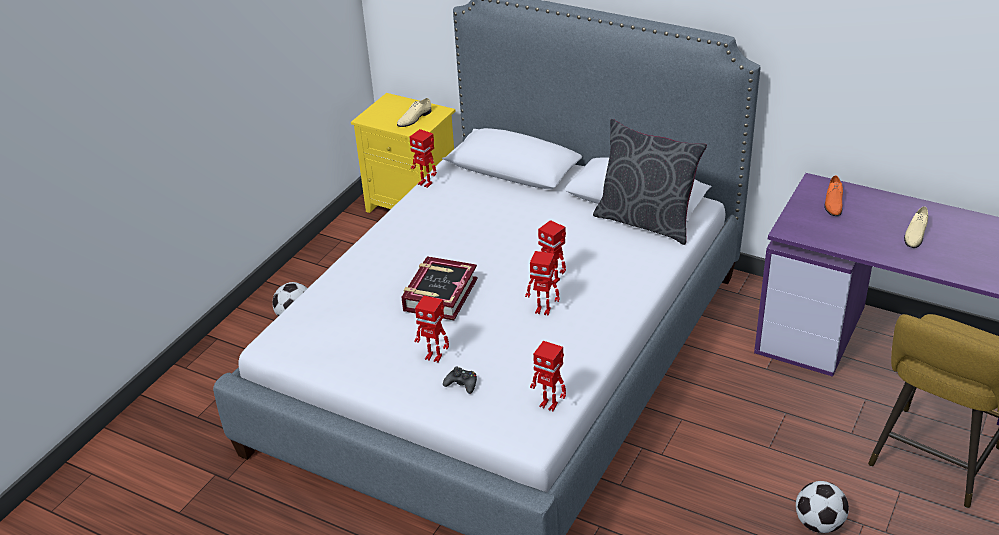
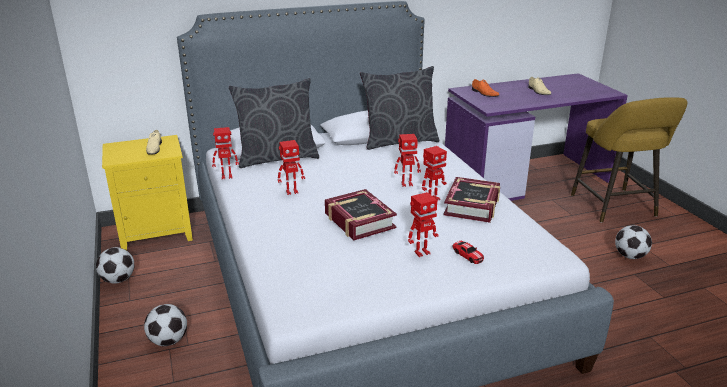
camera: 50 degrees left, 10 degrees down
black game controller [443,366,477,394] -> toy car [452,240,484,264]
toy robot [530,341,566,411] -> toy robot moved to [278,140,305,195]
none -> football [96,247,134,284]
none -> grey pillow [229,78,319,168]
none -> book [444,177,500,223]

